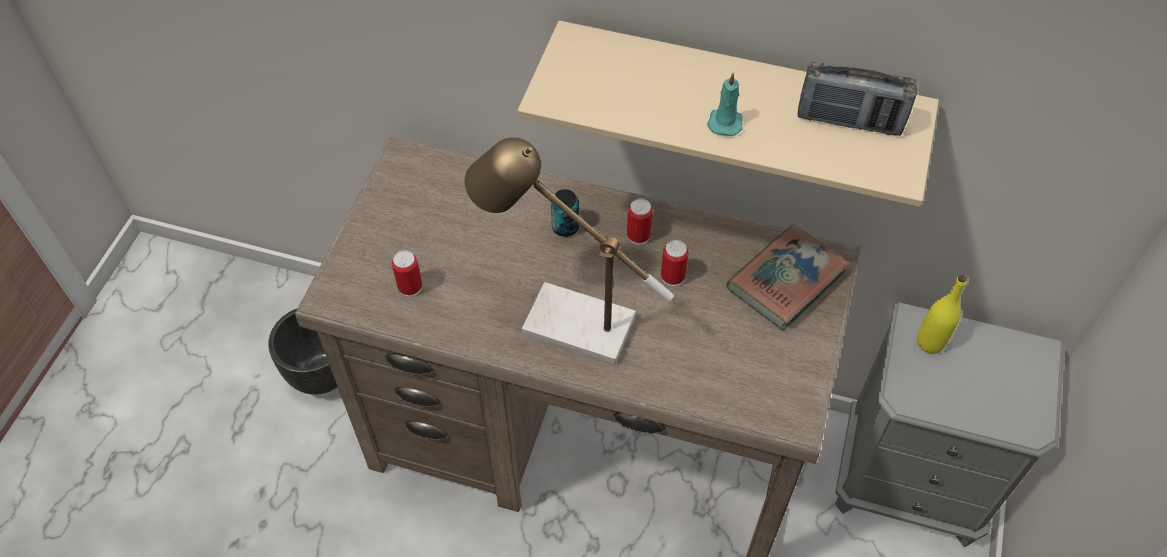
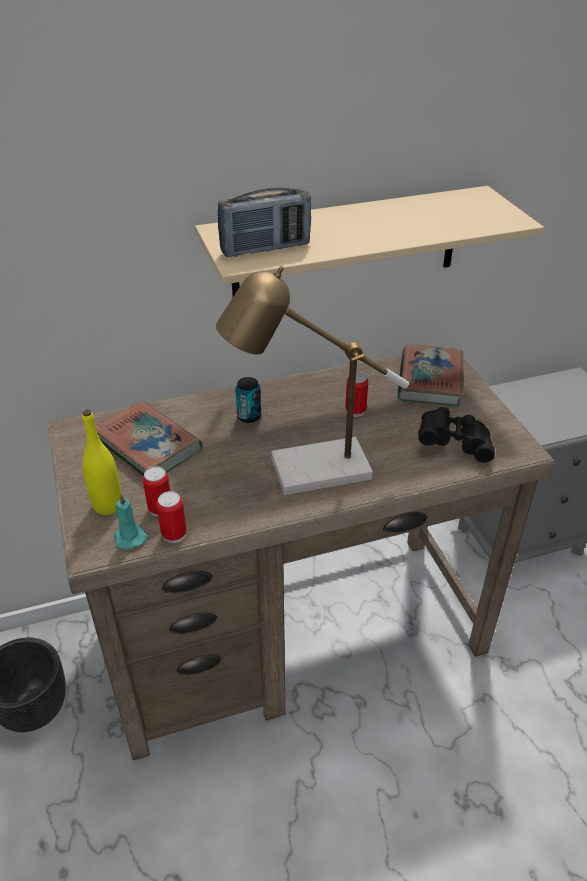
camera: 35 degrees left, 15 degrees down
can [627,199,653,245] -> can moved to [156,491,186,543]
turquoise candle [707,73,743,136] -> turquoise candle moved to [114,494,147,550]
radio [798,61,917,136] -> radio moved to [218,188,311,257]
yellow bottle [917,275,967,354] -> yellow bottle moved to [82,409,121,515]
none -> book [95,401,203,475]
none -> black binoculars [418,407,495,463]

